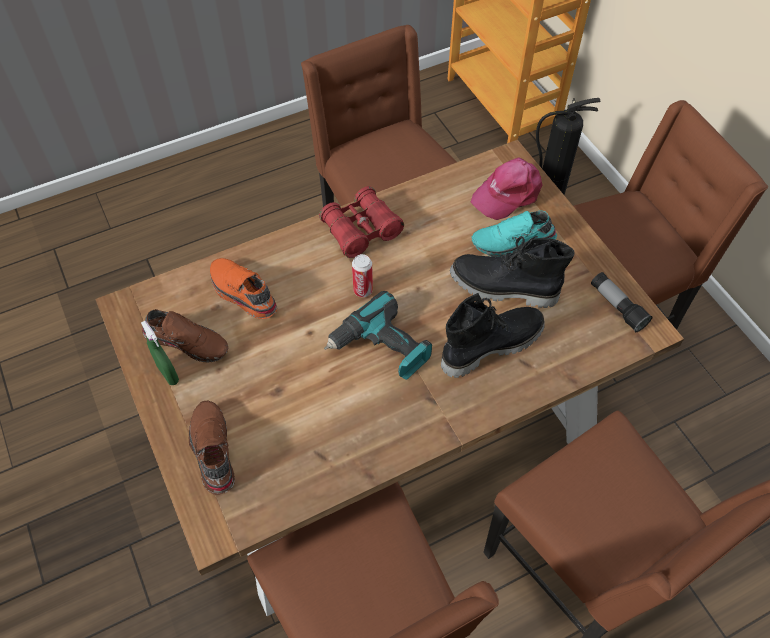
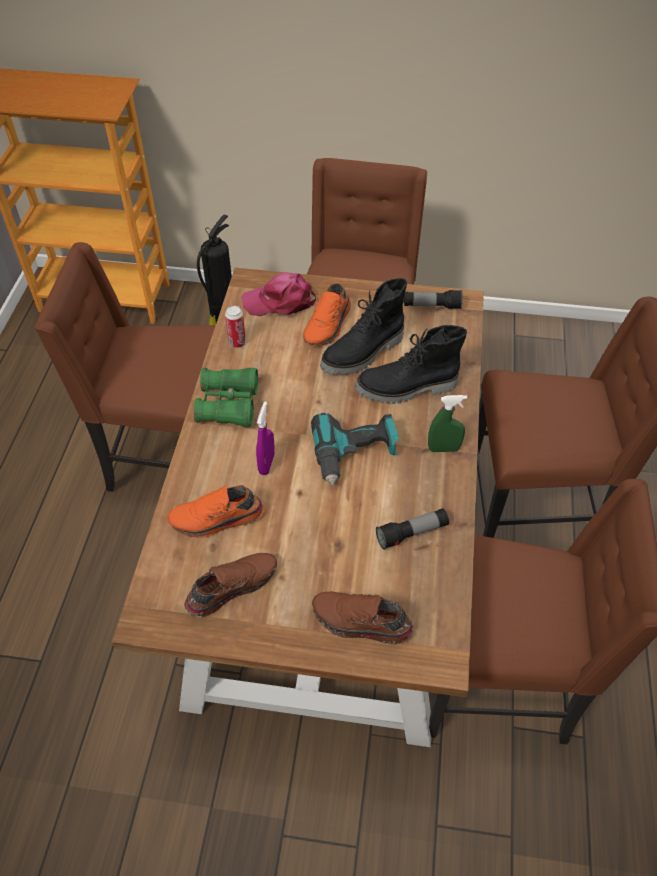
camera: 55 degrees left, 5 degrees down
green spray bottle [141,321,179,385] -> green spray bottle moved to [428,395,467,452]
red binoculars [319,186,404,258] -> green binoculars [194,368,258,427]
can [352,254,373,297] -> can moved to [225,306,246,348]
black boot [441,293,545,378] -> black boot turned 105 degrees counterclockwise [355,325,467,404]
pink cap [471,157,543,220] -> pink cap turned 90 degrees clockwise [241,272,316,316]
turquoise shoe [472,211,557,257] -> orange shoe [303,283,351,346]
none -> purple spray bottle [256,401,275,475]
none -> flashlight [376,508,449,550]

